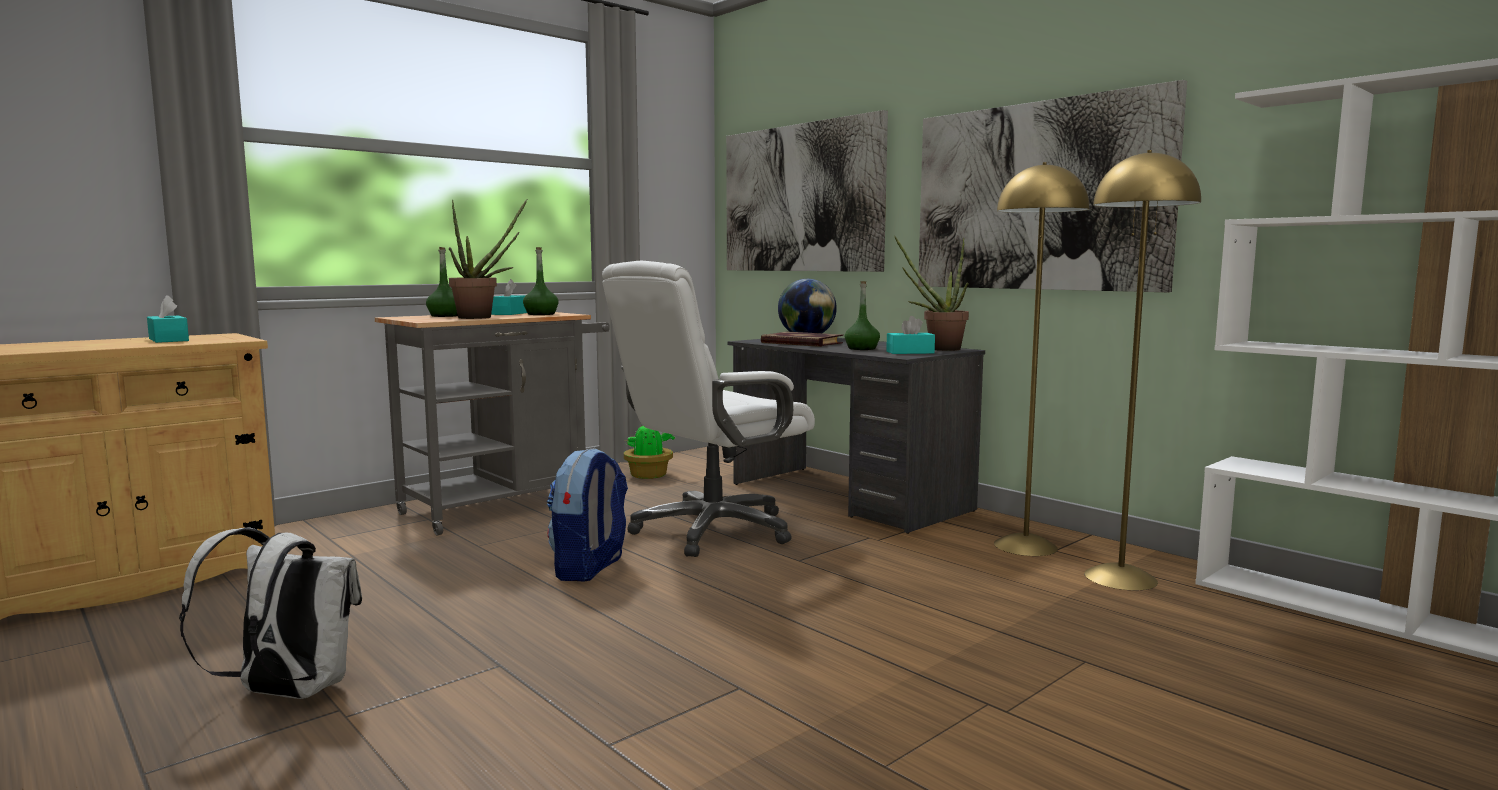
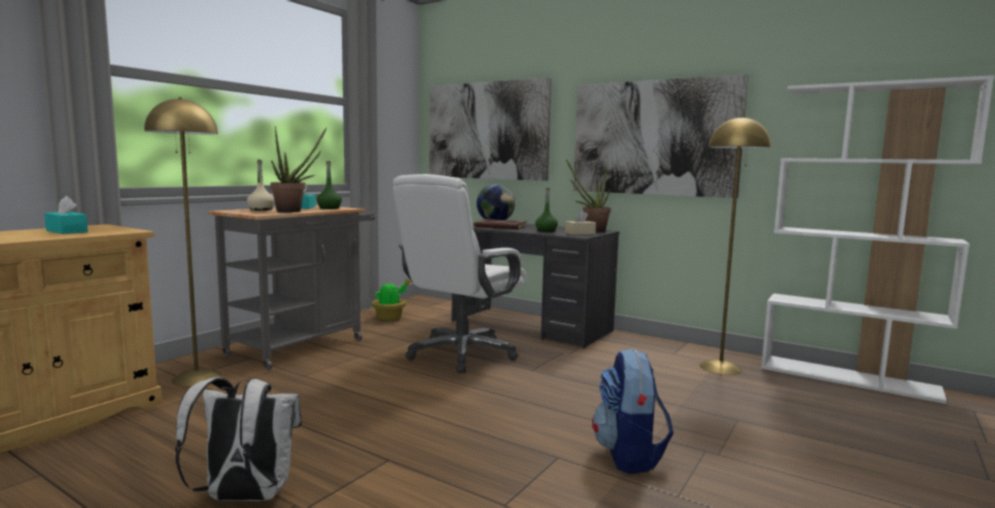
camera: 15 degrees left, 0 degrees up
green bottle [426,247,458,317] -> beige bottle [247,159,275,211]
backpack [547,448,628,582] -> backpack moved to [592,348,674,474]
turquoise tissue box [886,316,935,354] -> beige tissue box [565,210,596,235]
yellow floor lamp [994,162,1089,556] -> yellow floor lamp moved to [144,97,221,386]

